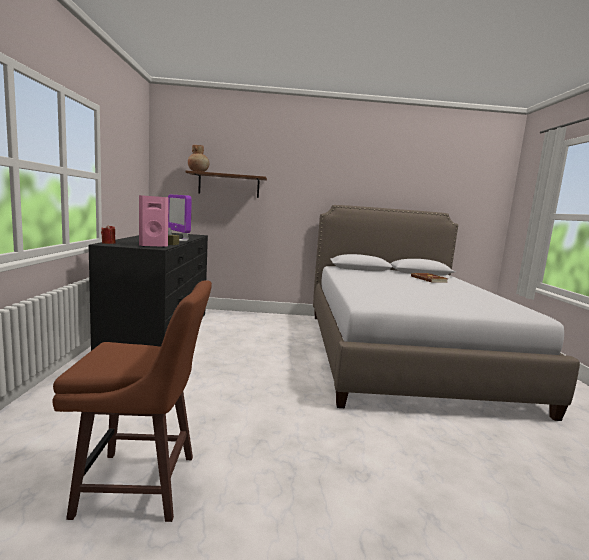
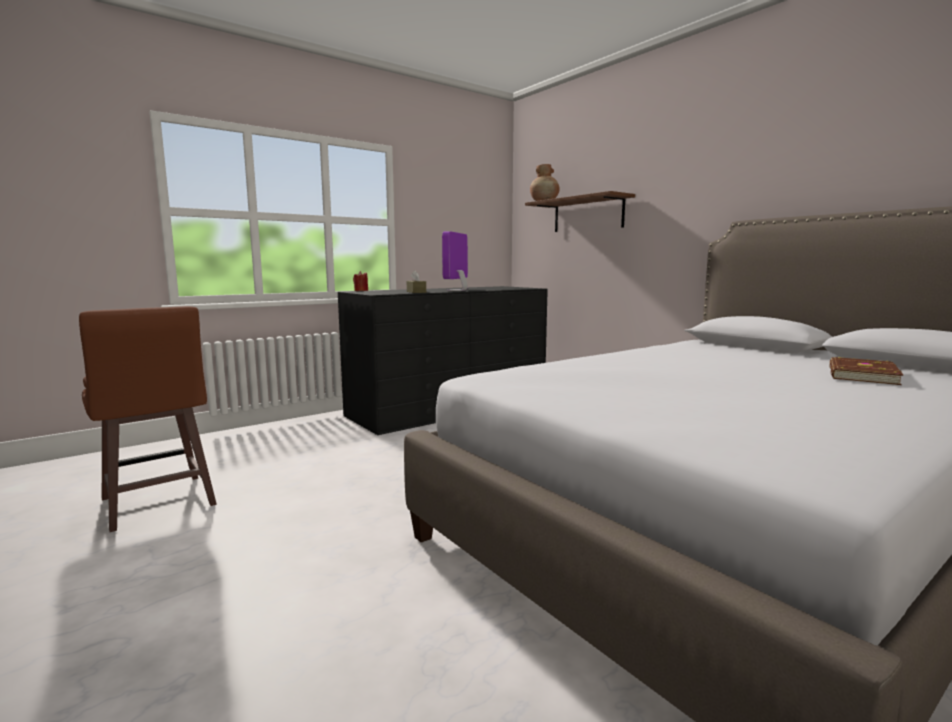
camera: 55 degrees right, 0 degrees up
pink speaker [139,195,169,247] -> none

